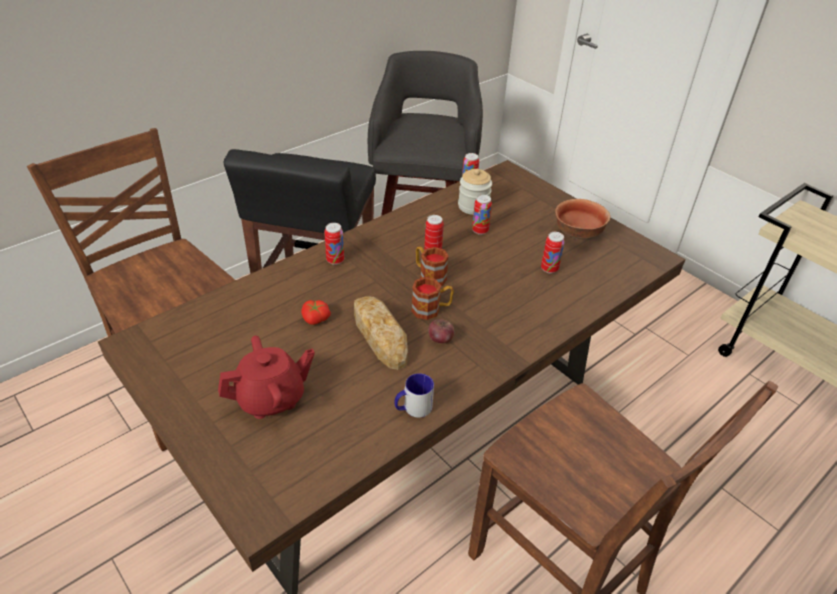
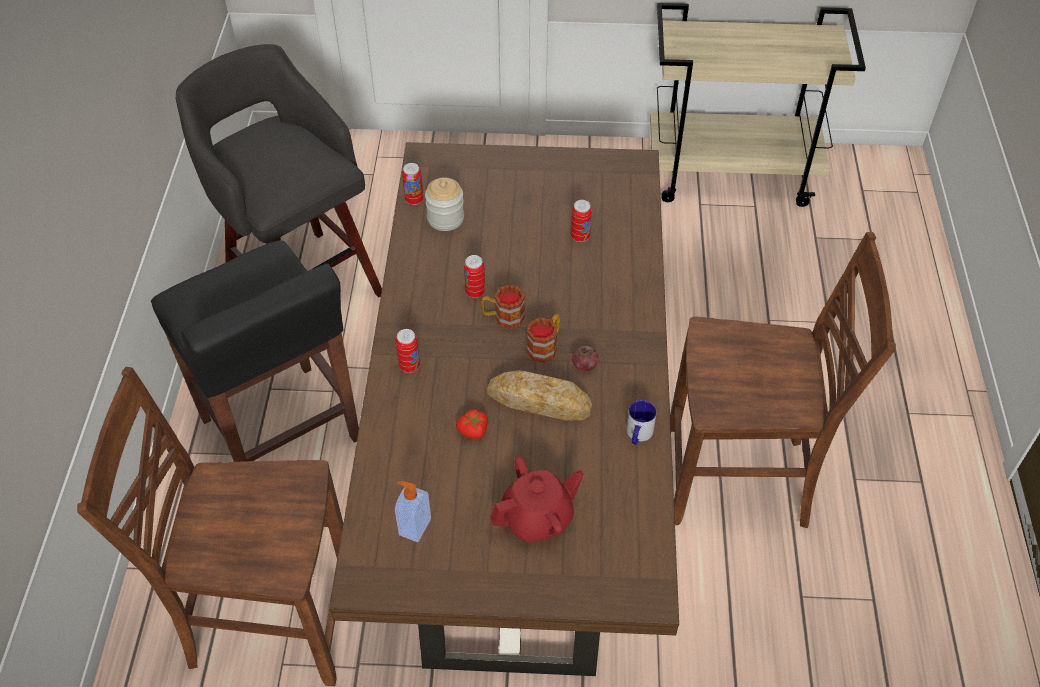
camera: 45 degrees left, 10 degrees up
red teapot [218,336,315,419] -> red teapot turned 45 degrees clockwise [490,456,584,542]
can [472,195,492,235] -> none
bowl [555,199,610,239] -> none
none -> soap dispenser [395,481,431,543]

